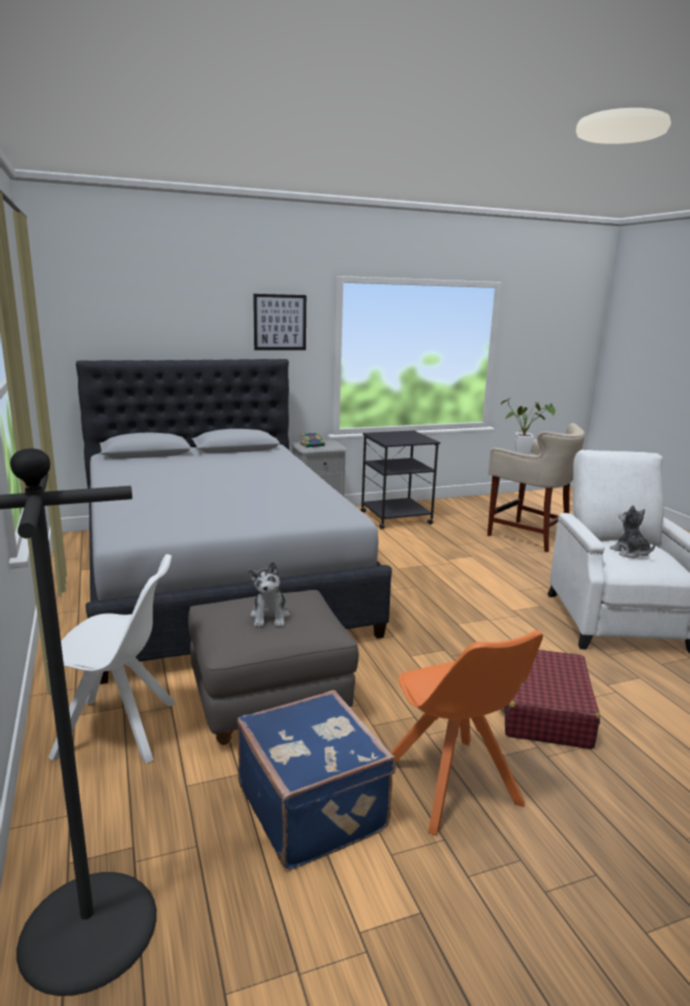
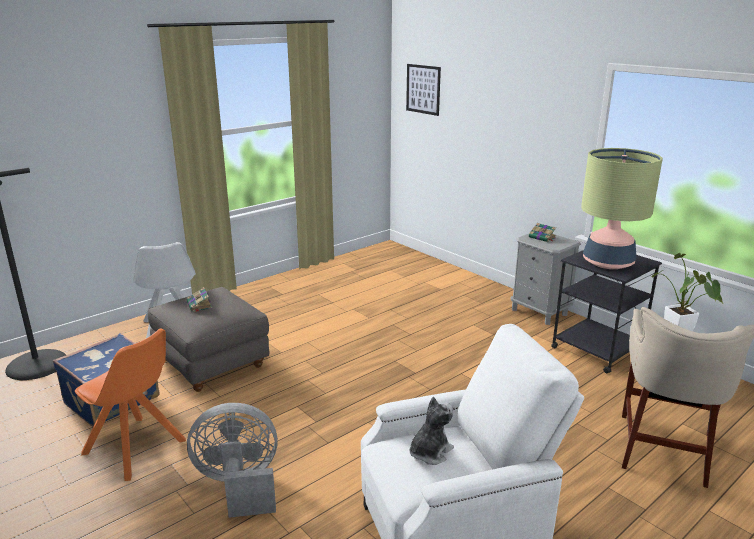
camera: 70 degrees right, 5 degrees up
grey bed [76,359,392,684] -> none
plush toy [248,562,290,627] -> book [187,287,212,312]
picture [253,294,306,350] -> picture moved to [406,64,441,116]
orange chair [391,630,543,836] -> orange chair turned 105 degrees counterclockwise [75,329,186,481]
red suitcase [505,650,600,749] -> grey fan [187,403,278,518]
none -> table lamp [581,148,663,269]

